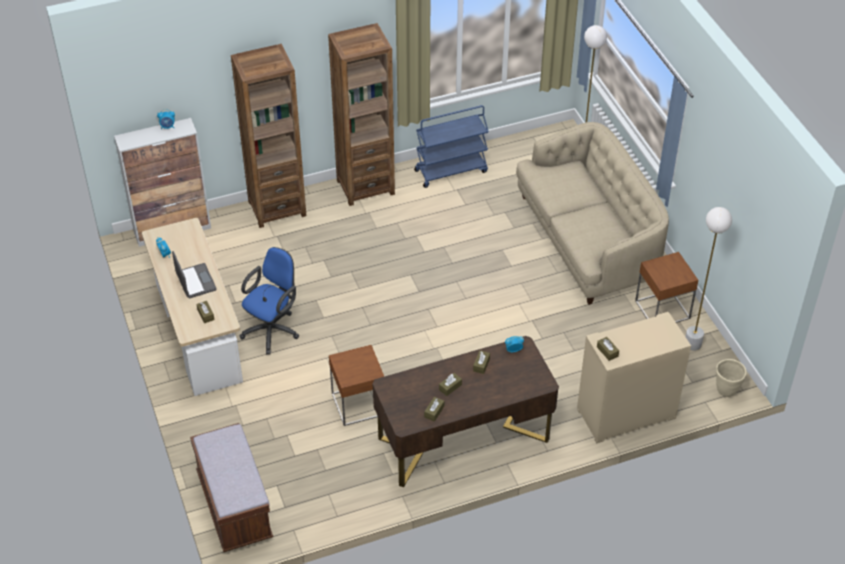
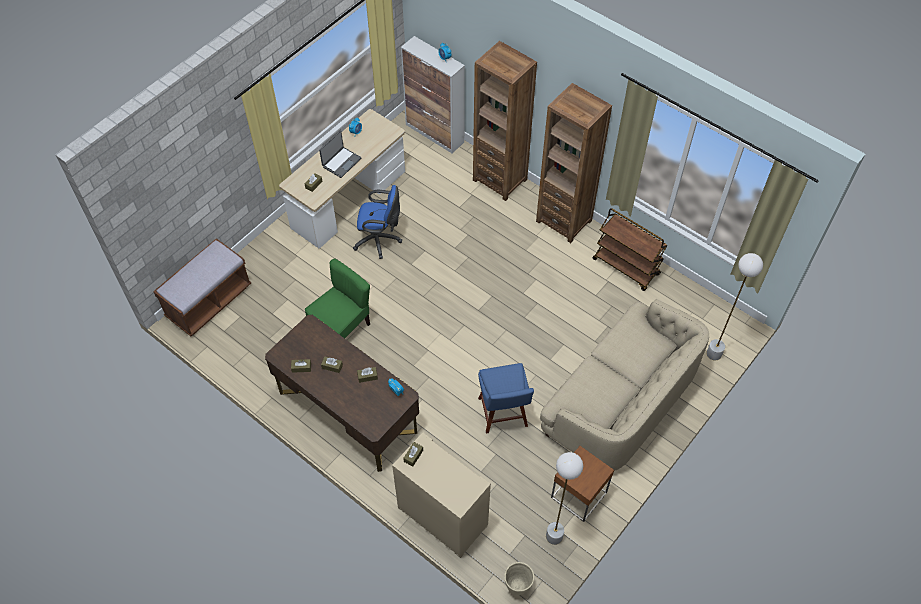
camera: 60 degrees right, 10 degrees up
brown side table [329,345,384,426] -> green chair [305,258,370,338]
blue cart [414,105,489,188] -> brown cart [592,208,668,291]
none -> blue chair [478,363,534,434]

